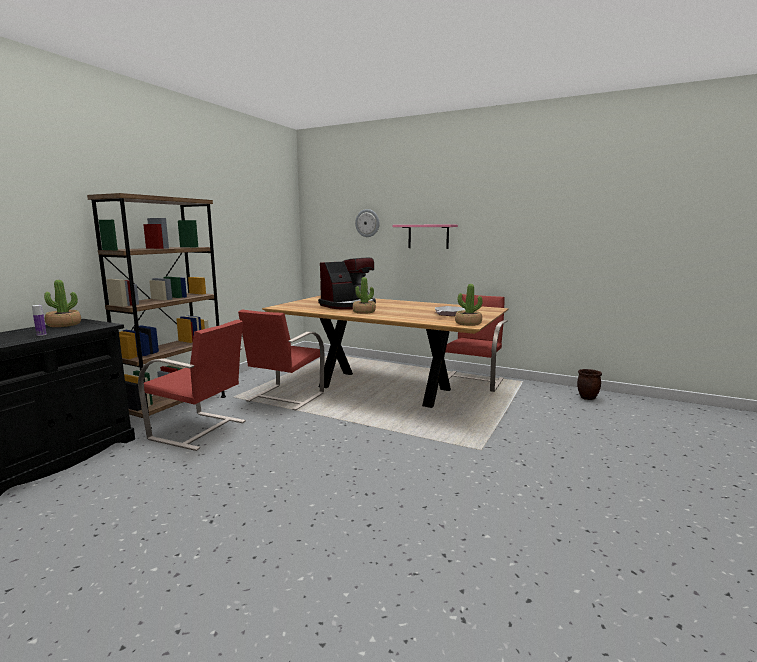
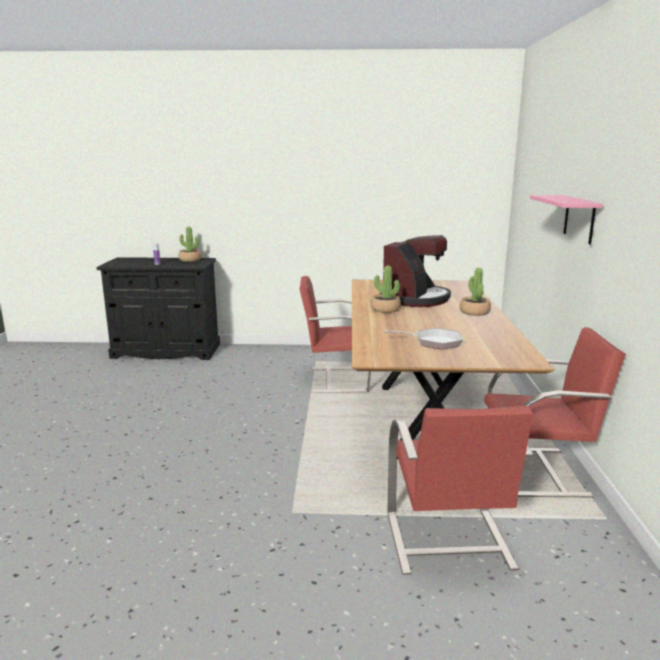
camera: 65 degrees right, 5 degrees up
brown bookcase [87,193,226,429] -> none
red chair [138,320,246,451] -> red chair moved to [387,406,534,574]
coffee machine [318,258,376,310] -> coffee machine turned 90 degrees counterclockwise [379,235,451,307]
wall clock [355,209,379,237] -> none
potted plant [455,284,483,326] -> potted plant moved to [459,268,491,316]
brown planter [577,369,602,400] -> none

